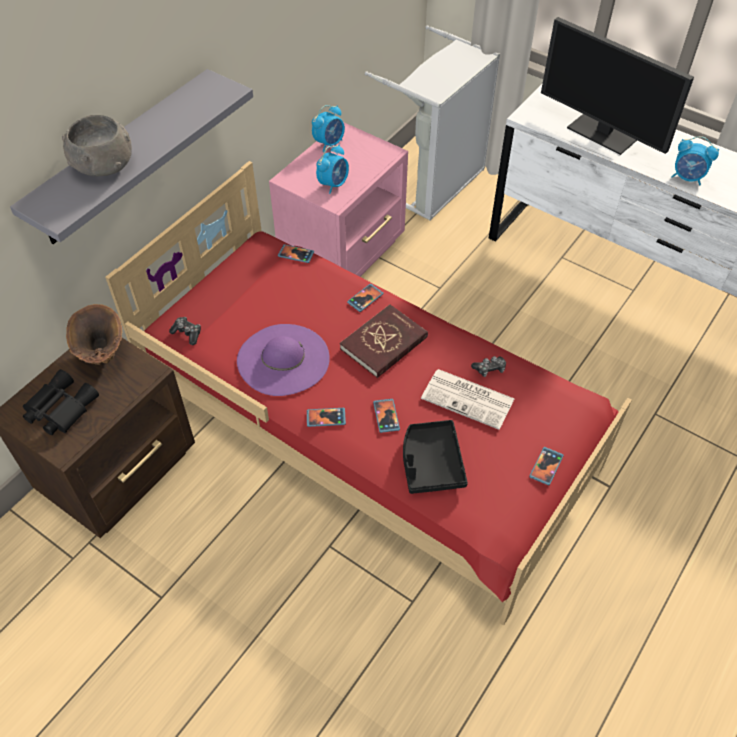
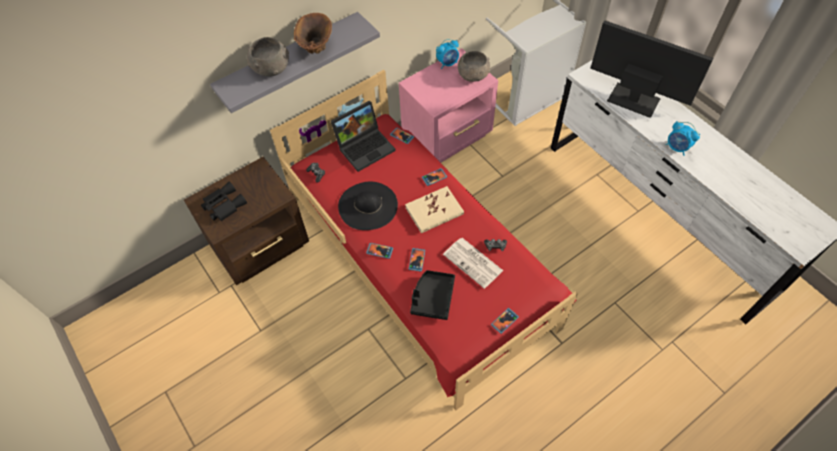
camera: 20 degrees right, 5 degrees up
brown vase [66,304,122,365] -> brown vase moved to [294,13,332,54]
purple hat [237,324,330,396] -> black hat [338,181,398,230]
alarm clock [316,145,349,194] -> none
red book [340,304,428,378] -> beige book [405,186,464,233]
monitor [541,17,694,155] -> monitor turned 150 degrees clockwise [590,20,714,118]
none -> laptop [331,100,396,172]
none -> grey bowl [458,51,490,82]

